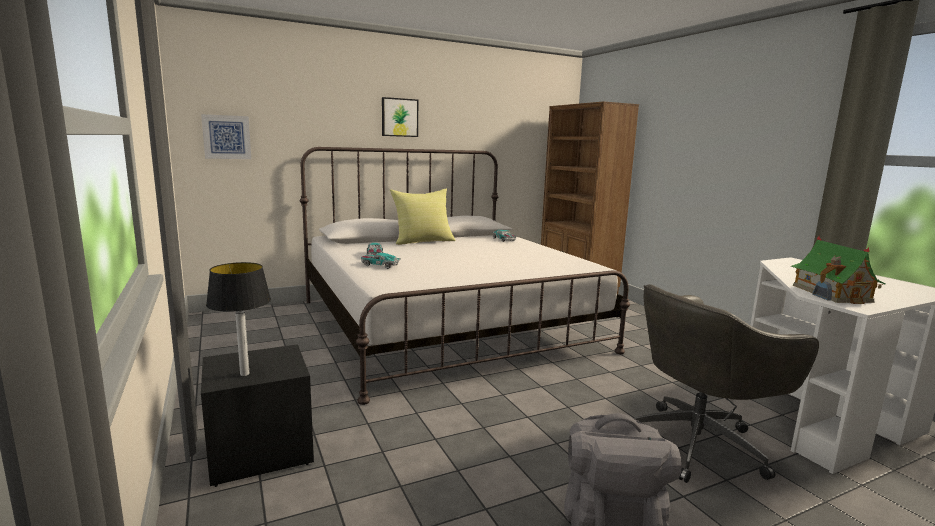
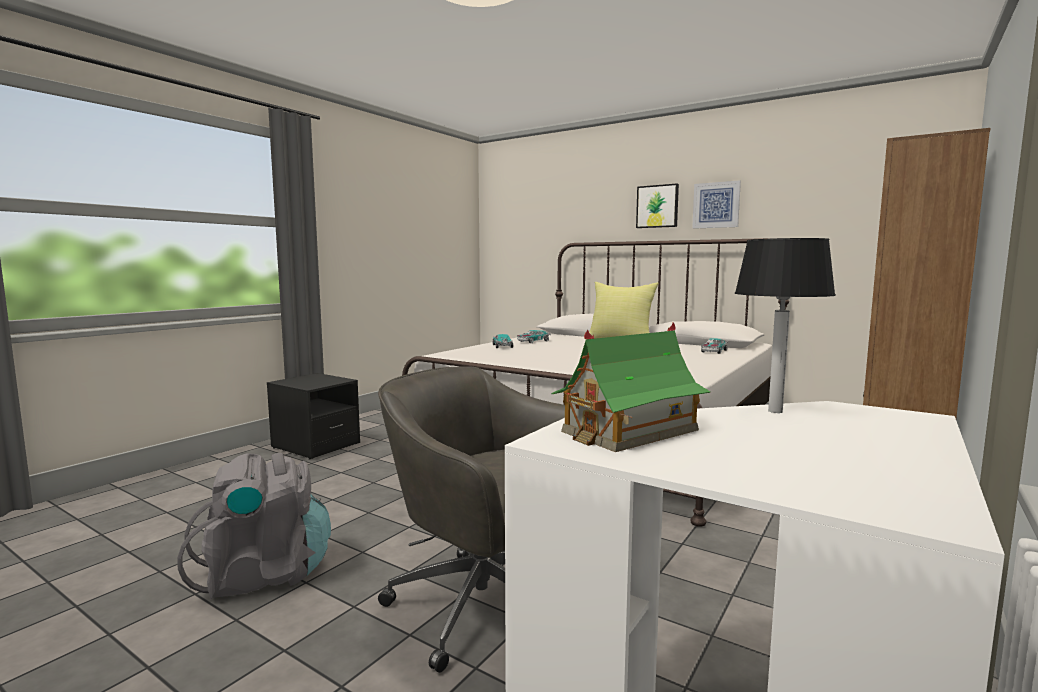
camera: 60 degrees right, 5 degrees down
picture [201,114,251,159] -> picture moved to [692,180,741,229]
table lamp [206,262,271,376] -> table lamp moved to [735,238,836,413]

